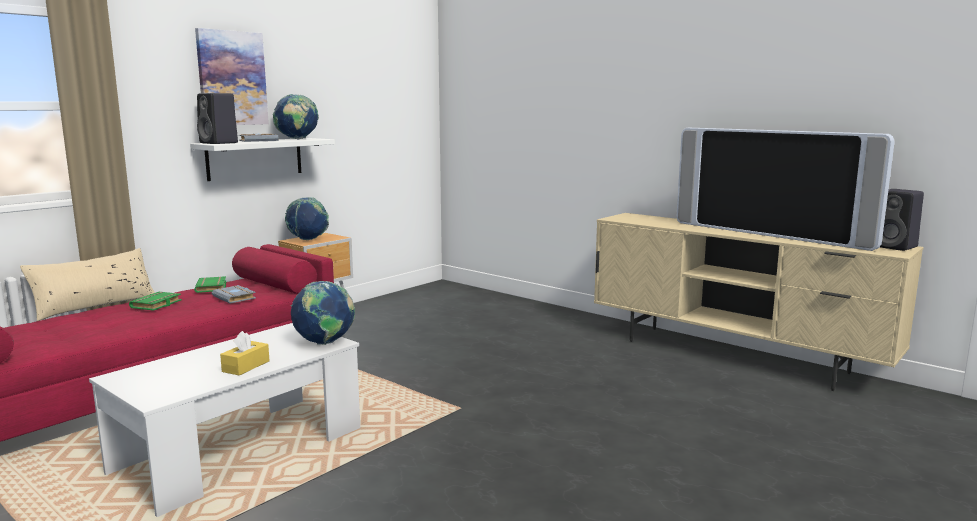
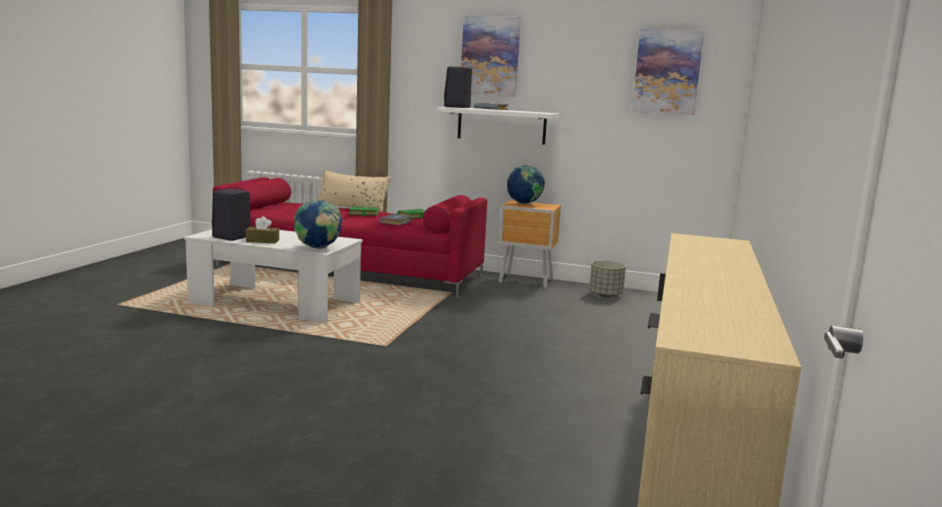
camera: 65 degrees right, 0 degrees up
yellow tissue box [220,331,270,376] -> brown tissue box [246,216,279,244]
globe [273,94,319,139] -> none
television [676,128,895,251] -> none
black speaker [880,189,924,251] -> black speaker moved to [212,189,251,241]
none -> grey planter [589,260,626,298]
none -> picture [632,29,704,115]

